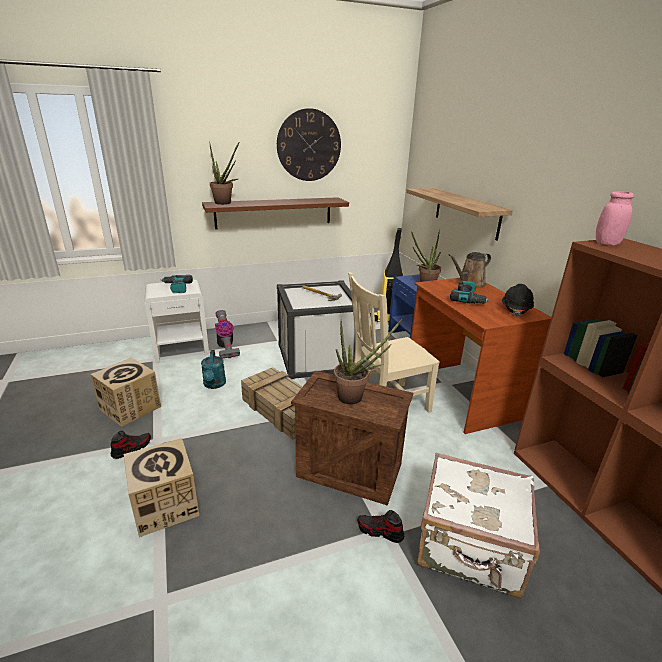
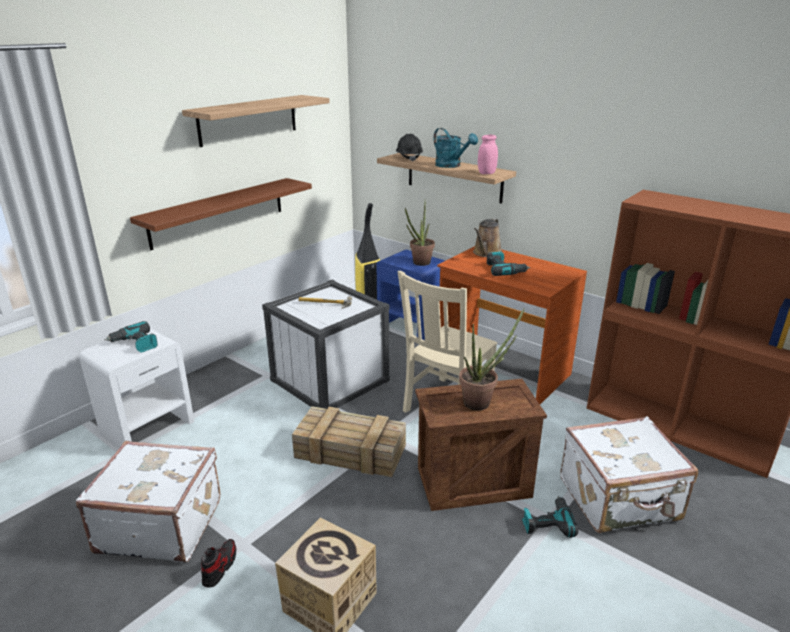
camera: 30 degrees left, 0 degrees up
cardboard box [90,358,161,427] -> white suitcase [76,441,220,563]
turquoise watering can [201,350,226,389] -> turquoise watering can moved to [433,128,478,168]
potted plant [209,141,239,205] -> none
vacuum cleaner [215,310,240,359] -> none
wall clock [277,108,341,181] -> shelf [182,95,330,147]
shoe [357,510,404,543] -> power drill [522,496,578,538]
black hard hat [502,284,534,317] -> black hard hat moved to [396,134,423,162]
pink jar [596,191,634,245] -> pink jar moved to [478,135,498,174]

